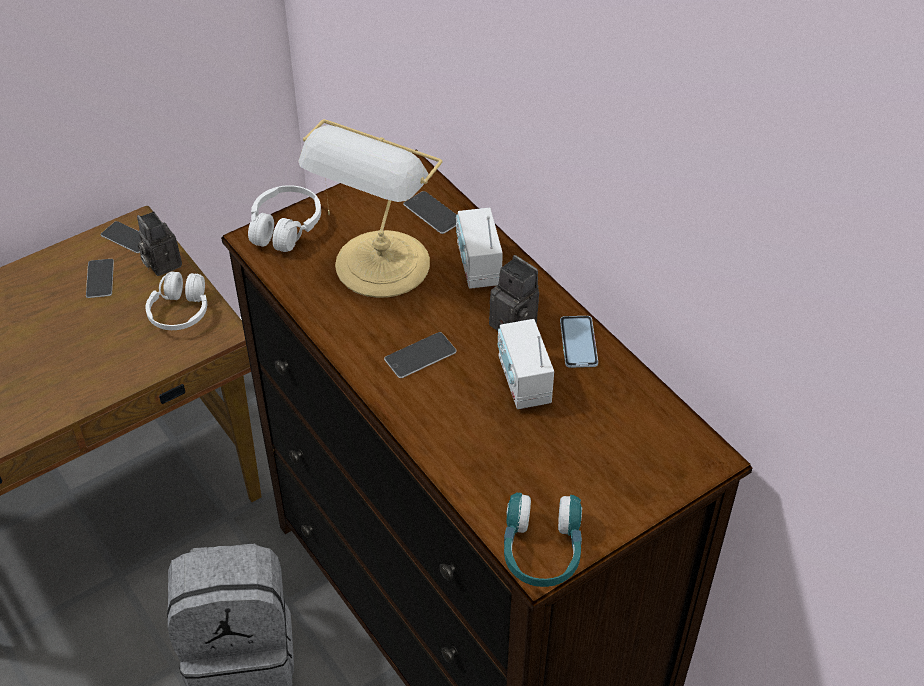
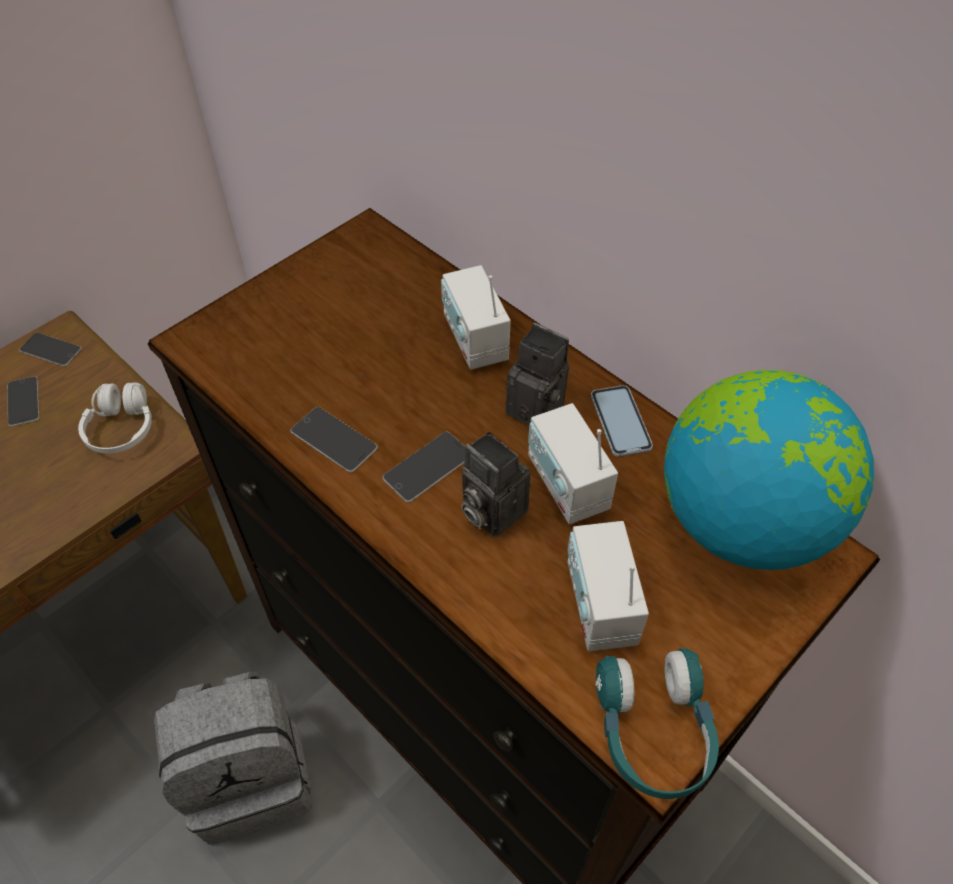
camera: 10 degrees left, 5 degrees up
camera [137,212,182,276] -> camera moved to [461,432,531,537]
white headphones [248,185,321,252] -> none
table lamp [298,119,442,298] -> none
phone [403,191,457,234] -> phone moved to [290,407,378,472]
none -> radio [568,521,649,651]
none -> globe [664,370,874,570]

